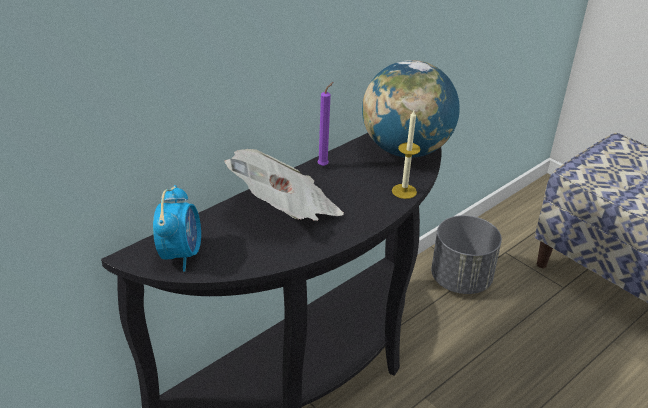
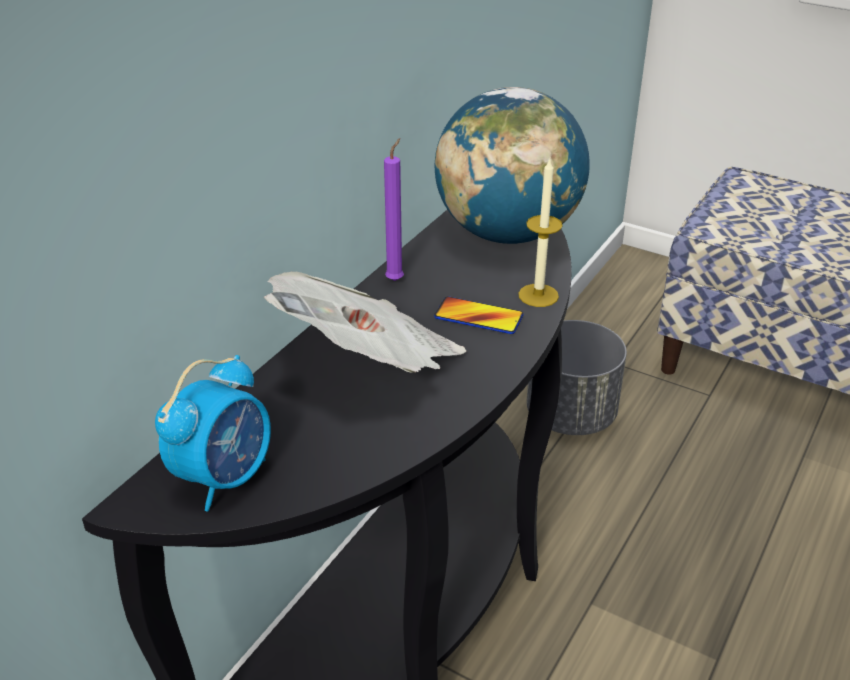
camera: 15 degrees left, 0 degrees up
alarm clock [153,185,201,272] -> alarm clock turned 45 degrees clockwise [155,355,271,511]
none -> phone [434,296,523,334]

